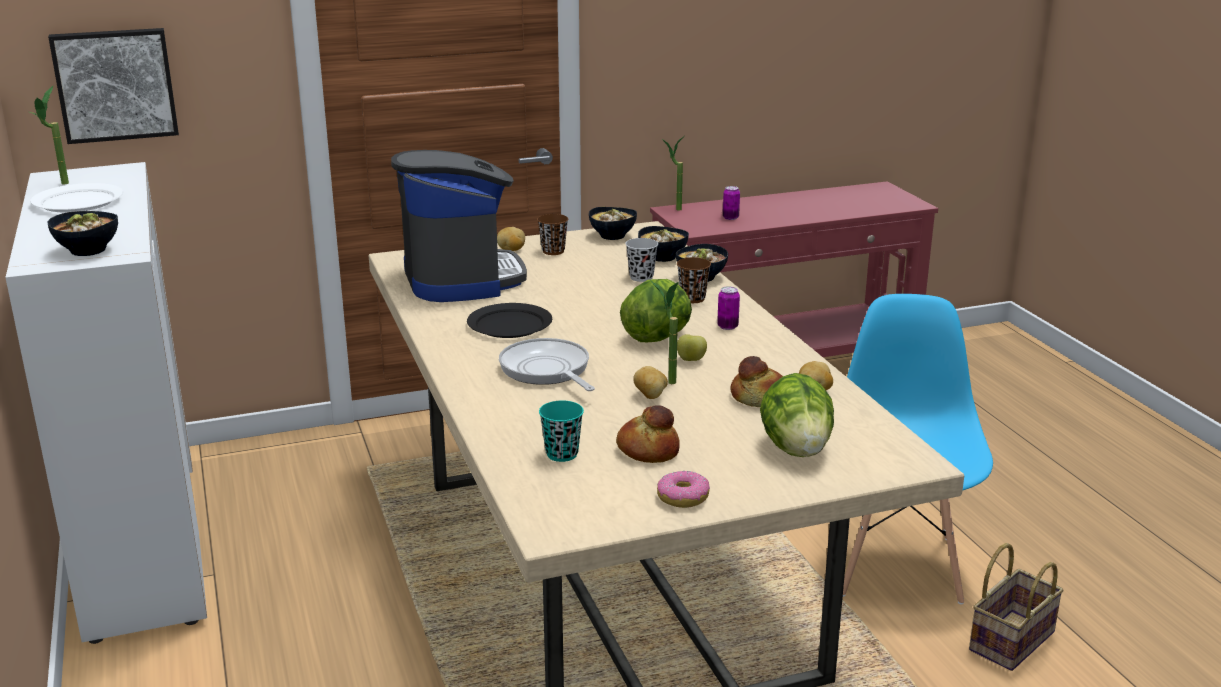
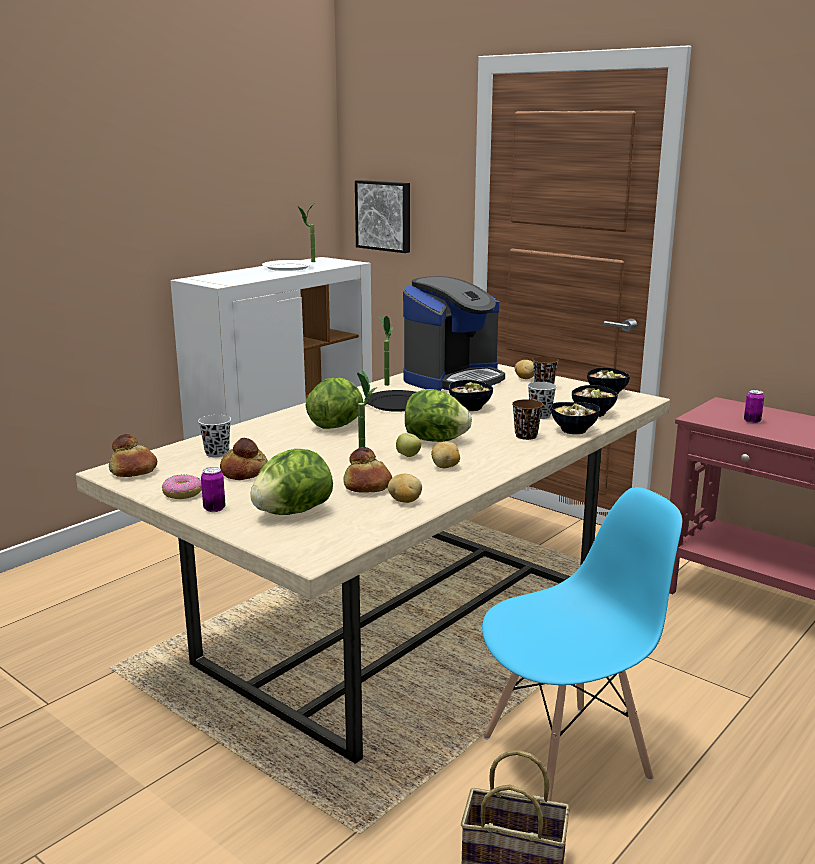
camera: 60 degrees right, 5 degrees down
bowl [47,211,118,256] -> bowl moved to [449,380,493,411]
frying pan [499,338,595,391] -> lettuce [305,378,363,429]
turquoise cup [539,401,584,462] -> black cup [198,415,231,457]
potato [633,366,668,399] -> potato moved to [431,441,460,468]
potted plant [661,136,684,211] -> potted plant moved to [378,315,393,386]
can [717,286,740,330] -> can moved to [201,467,226,512]
none -> bread [109,434,157,477]

